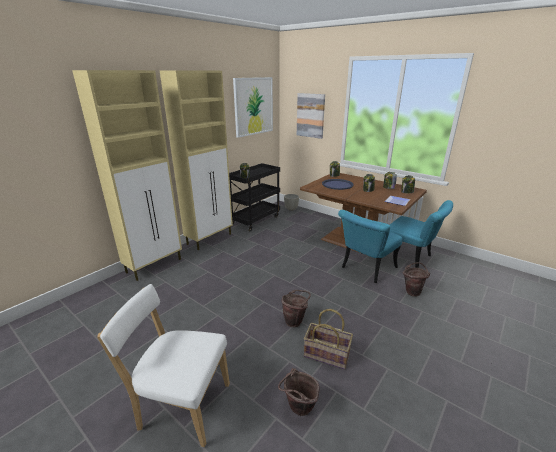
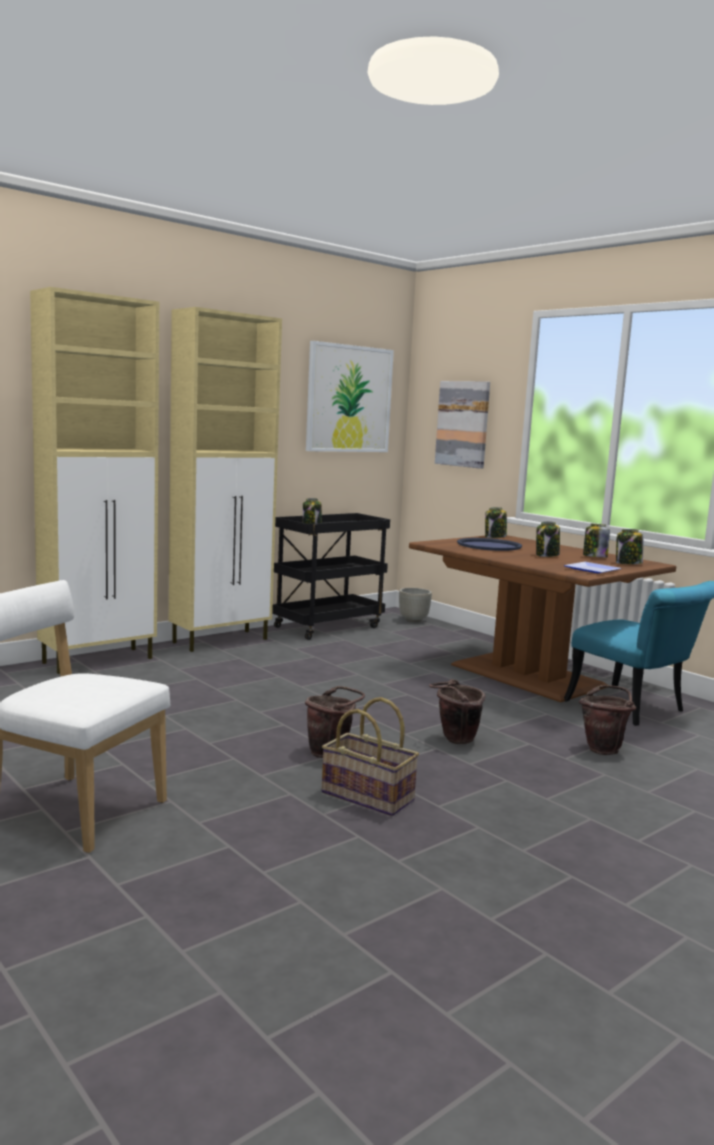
camera: 10 degrees right, 15 degrees down
brown bucket [278,368,320,416] -> brown bucket moved to [429,679,486,744]
turquoise chair [338,210,403,283] -> none

